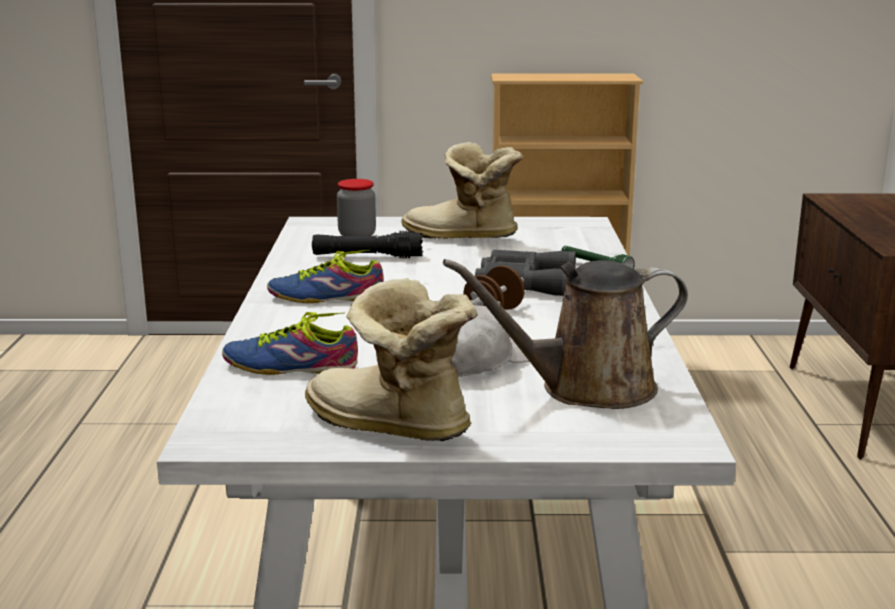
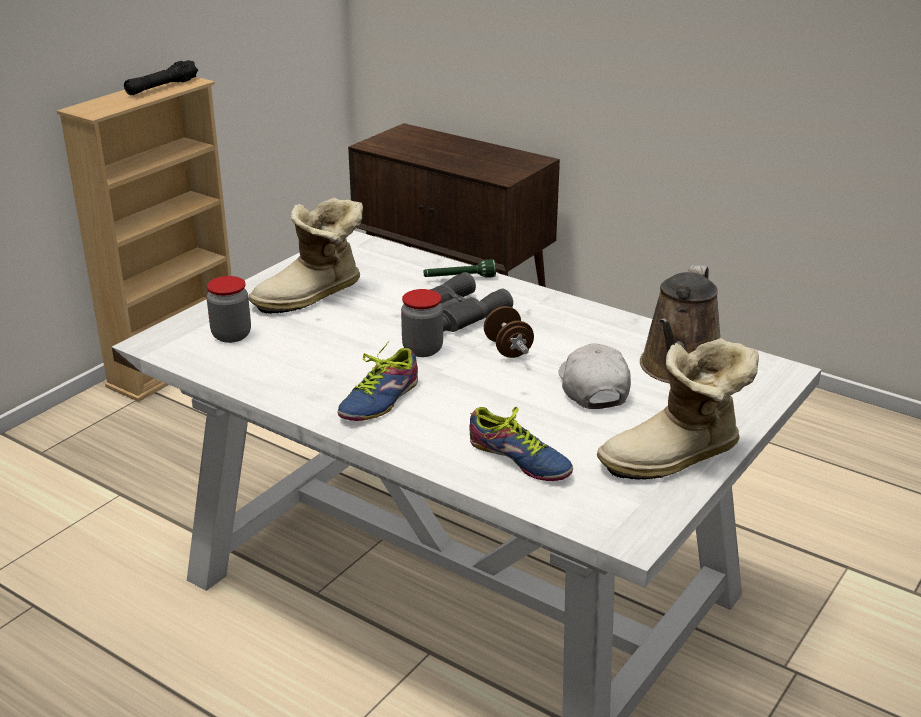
camera: 55 degrees left, 10 degrees up
shoe [222,312,358,375] -> shoe turned 90 degrees counterclockwise [469,407,573,481]
black flashlight [312,231,423,258] -> black flashlight moved to [124,60,198,95]
none -> jar [401,289,443,357]

